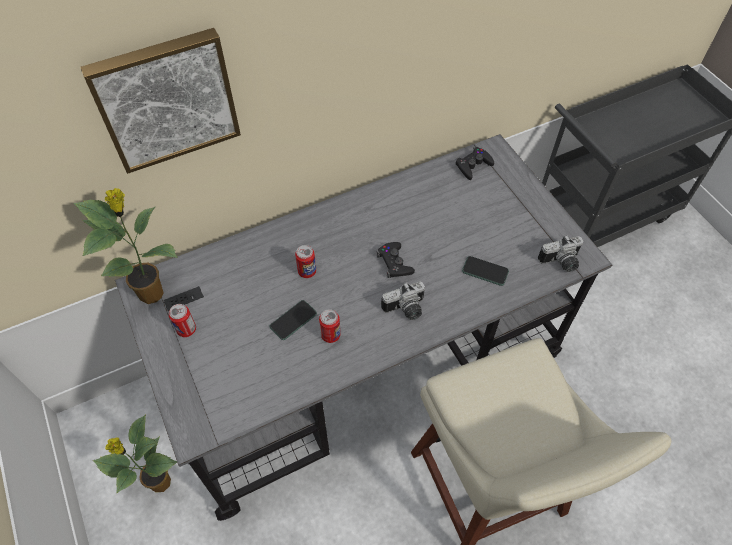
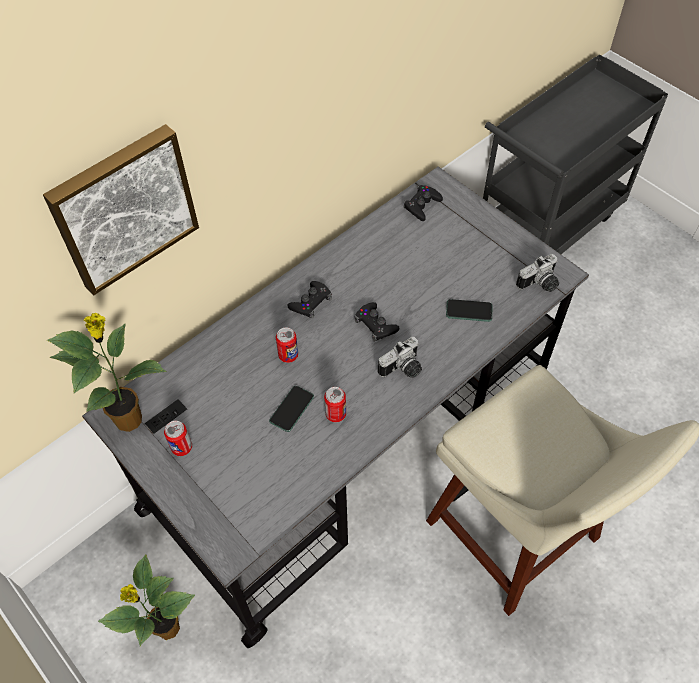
camera: 15 degrees left, 0 degrees up
none -> black game controller [288,281,332,318]

